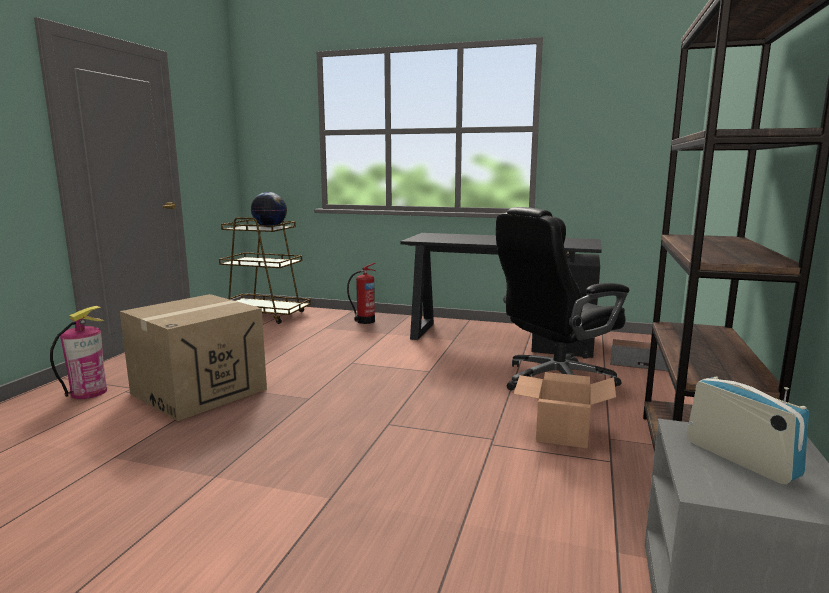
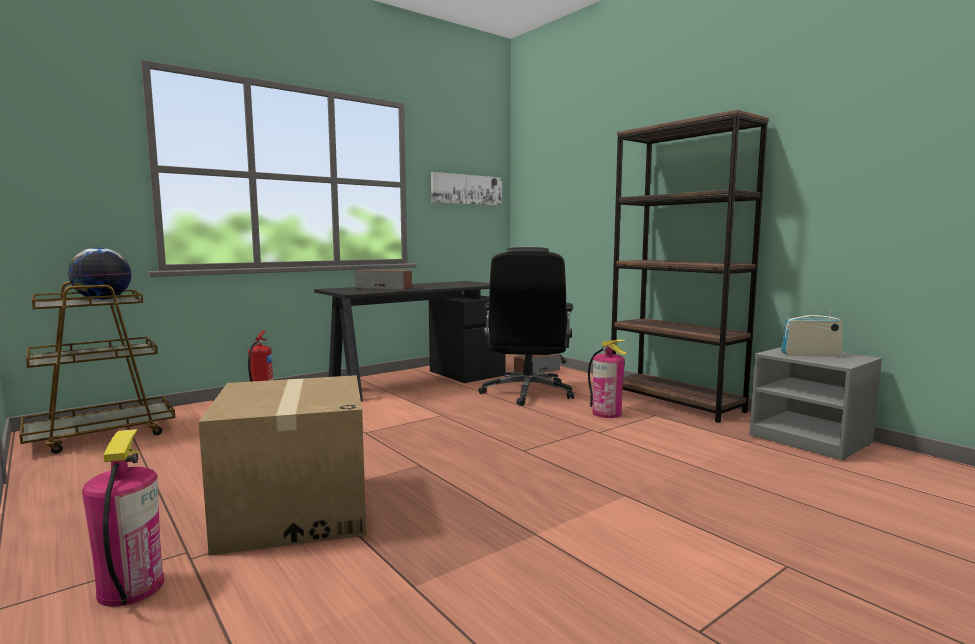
camera: 55 degrees left, 5 degrees down
cardboard box [514,372,616,449] -> fire extinguisher [588,340,627,418]
none -> speaker [355,269,412,290]
none -> picture [431,172,502,206]

